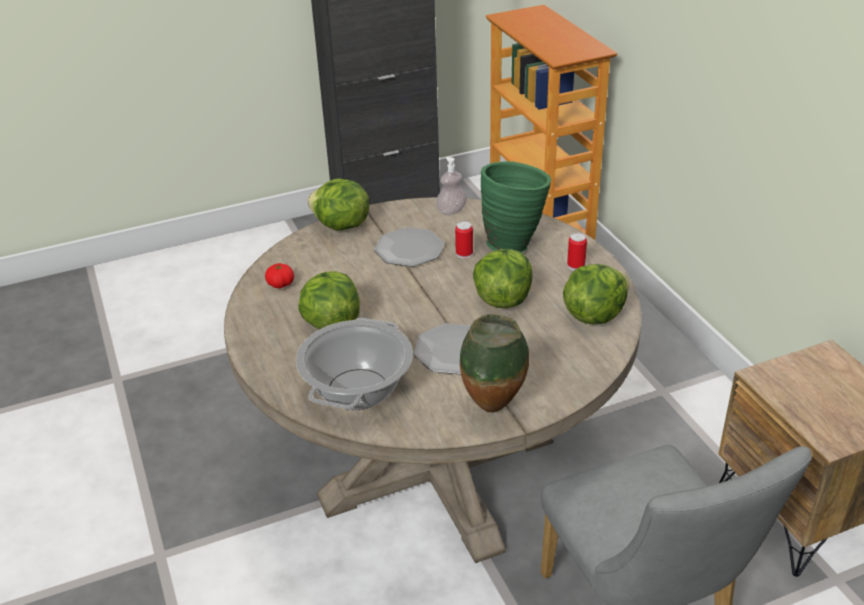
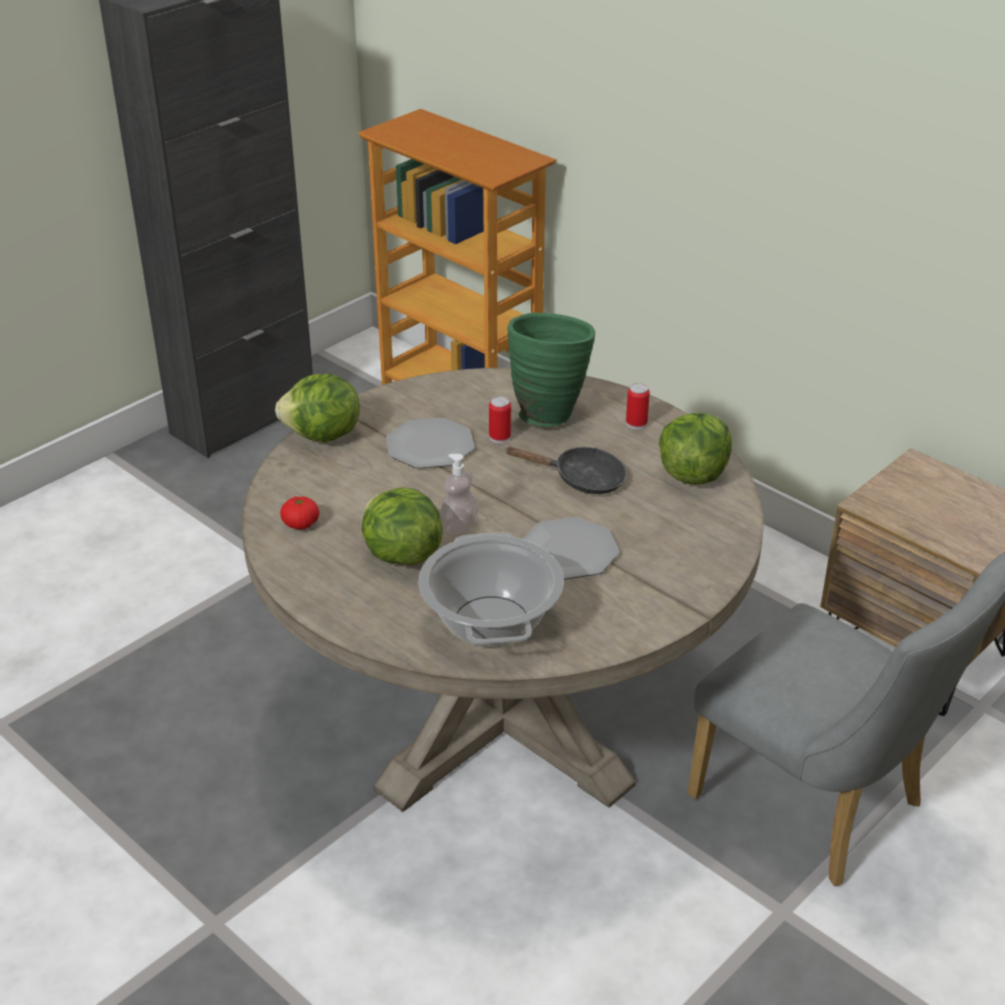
camera: 25 degrees left, 0 degrees up
soap dispenser [436,157,467,215] -> soap dispenser moved to [440,454,479,535]
vase [460,314,529,412] -> none
lettuce [473,249,533,308] -> black frying pan [505,447,627,494]

